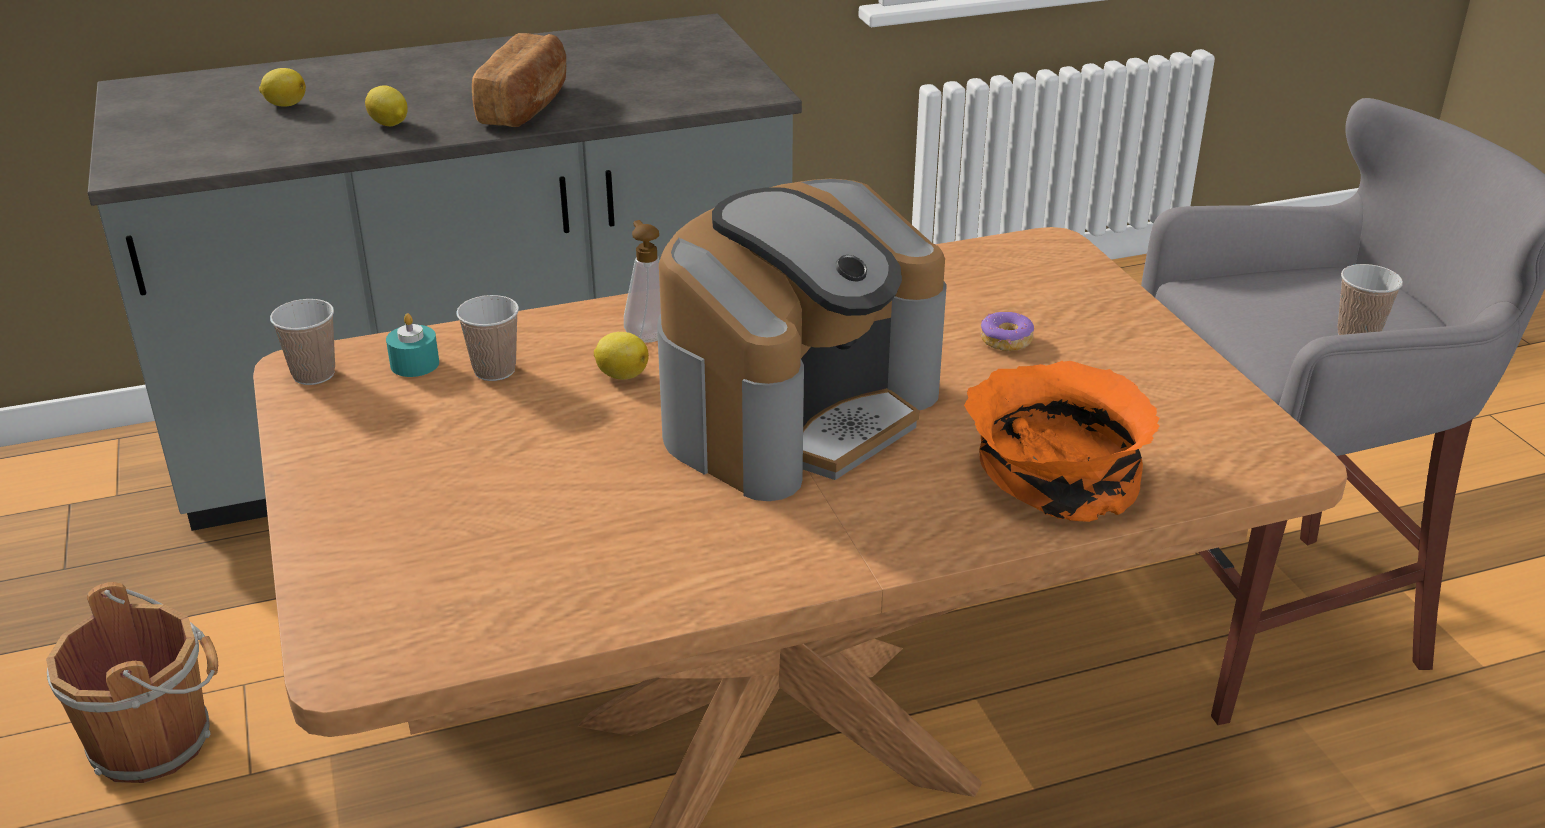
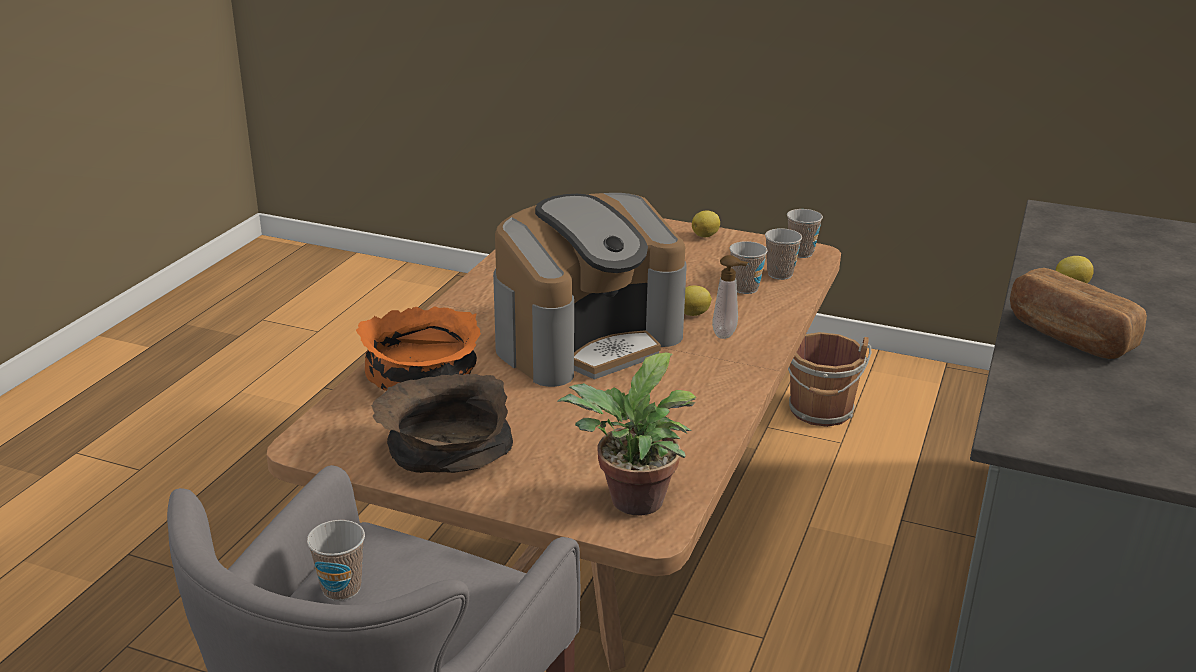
camera: 130 degrees right, 5 degrees down
lemon [259,68,306,106] -> lemon moved to [692,211,720,237]
turquoise candle [386,313,439,377] -> cup [765,228,802,280]
coffee machine [657,179,947,501] -> coffee machine turned 120 degrees counterclockwise [493,193,687,387]
donut [981,312,1034,351] -> none
none -> brown bowl [371,374,513,473]
none -> potted plant [557,352,696,516]

